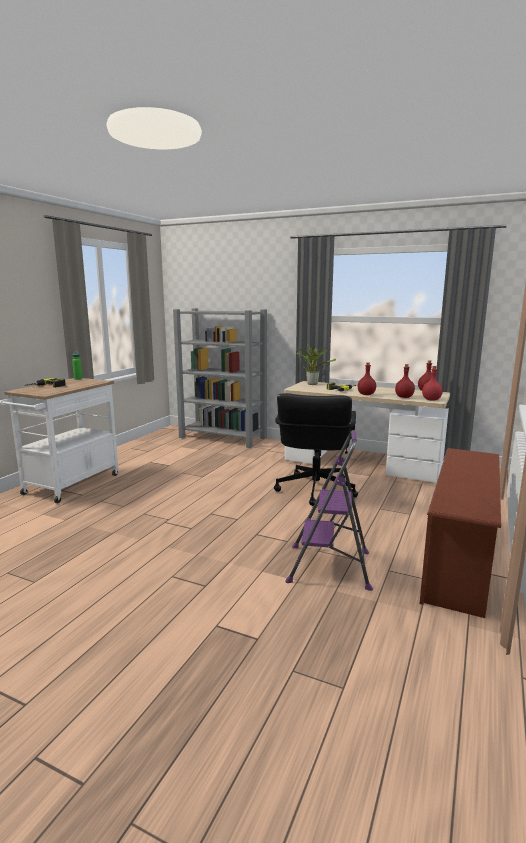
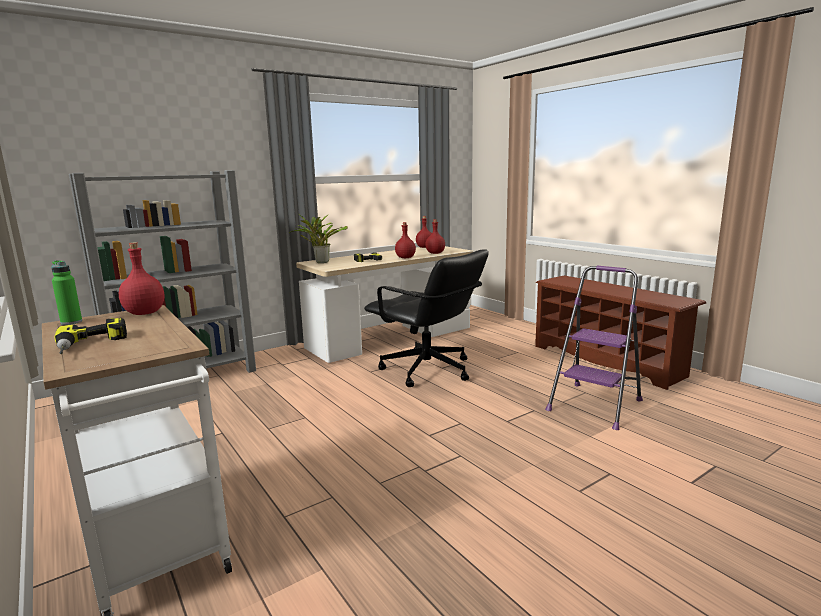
camera: 60 degrees left, 0 degrees up
red bottle [422,366,443,401] -> red bottle moved to [119,242,164,315]

